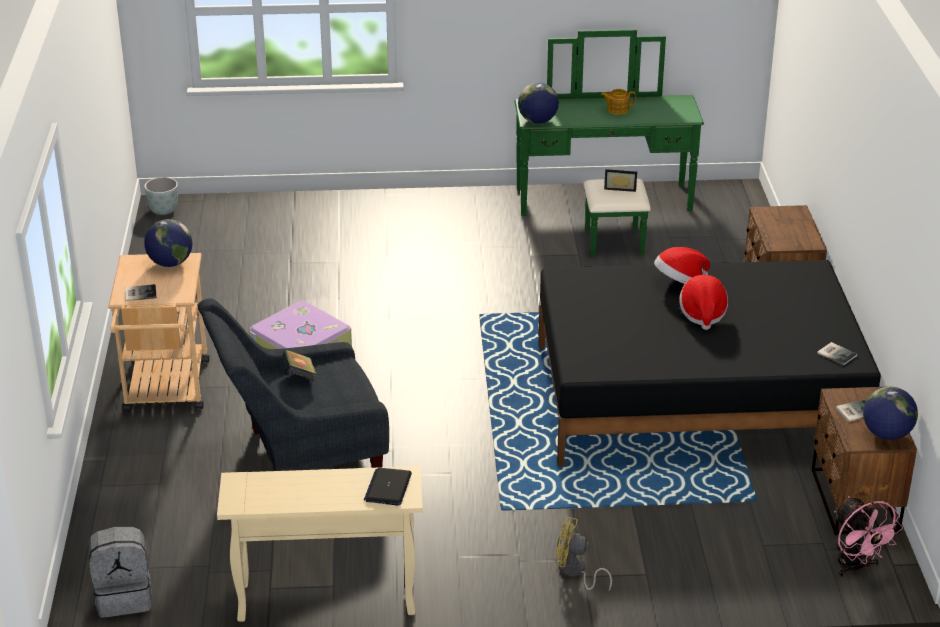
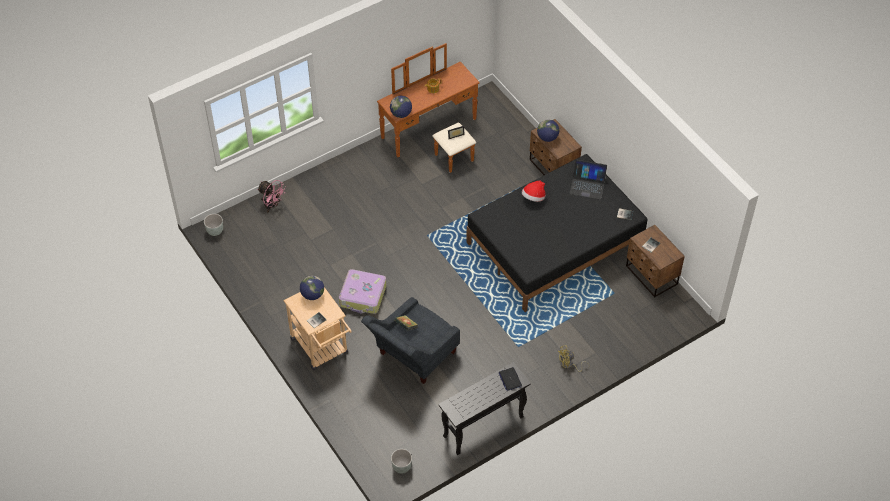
camera: 30 degrees left, 20 degrees up
grey backpack [89,527,152,618] -> grey planter [391,449,412,473]
beige console table [217,466,423,622] -> black console table [439,362,531,455]
green dresser [514,29,704,256] -> brown dresser [377,43,480,173]
hat [679,275,728,330] -> none
pink fan [834,496,903,577] -> pink fan moved to [257,180,286,213]
globe [863,387,918,440] -> globe moved to [537,119,559,142]
none -> laptop [569,160,607,200]

